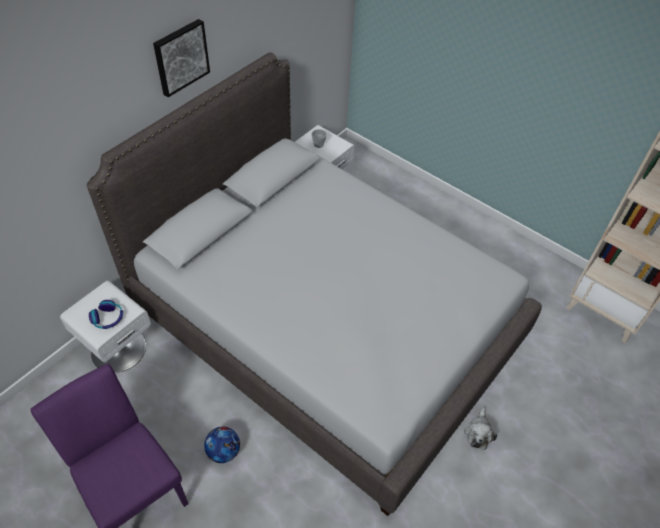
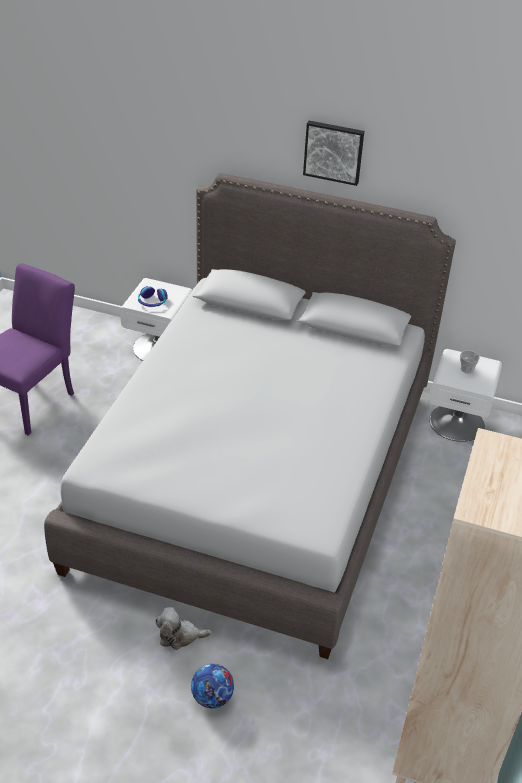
camera: 70 degrees right, 10 degrees down
football [204,427,240,463] -> football moved to [191,664,234,708]

